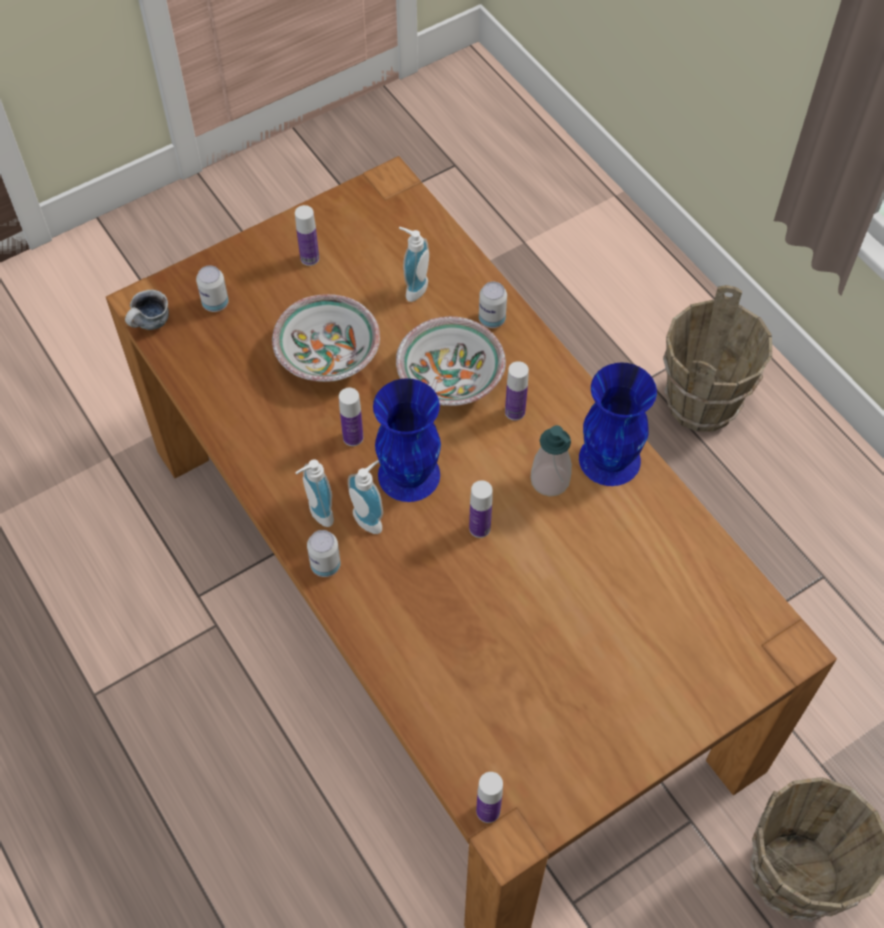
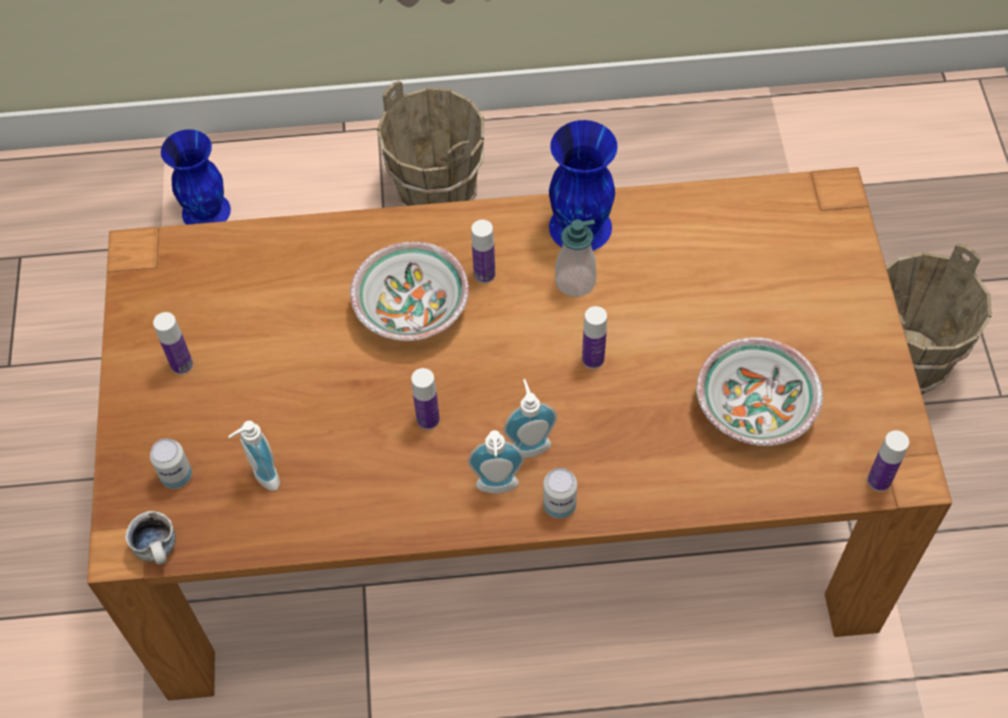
camera: 60 degrees left, 0 degrees up
bowl [272,294,380,382] -> bowl moved to [696,337,823,446]
blue vase [373,378,441,502] -> blue vase moved to [161,129,231,225]
soap dispenser [399,227,429,302] -> soap dispenser moved to [228,421,280,491]
can [479,282,507,328] -> none

